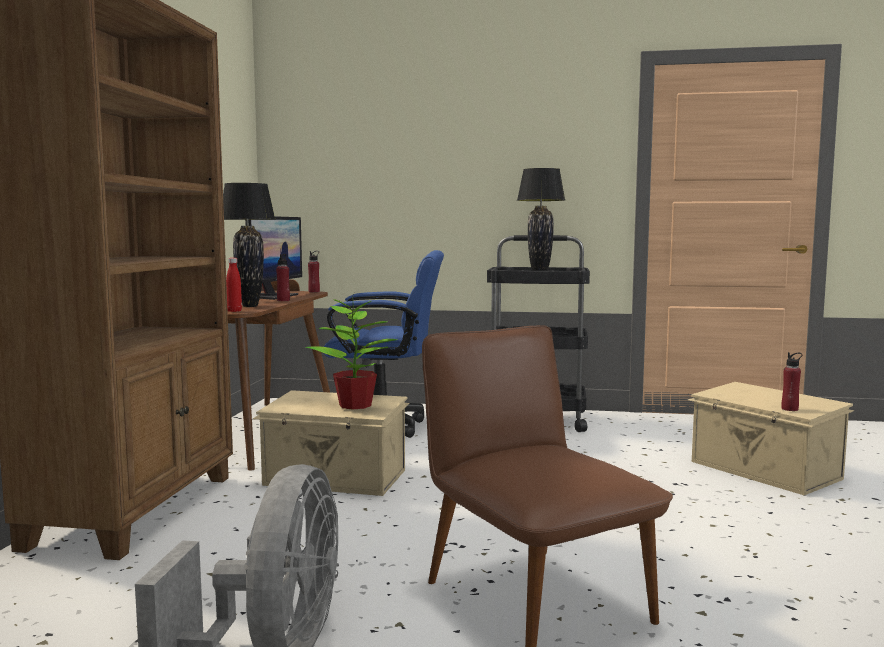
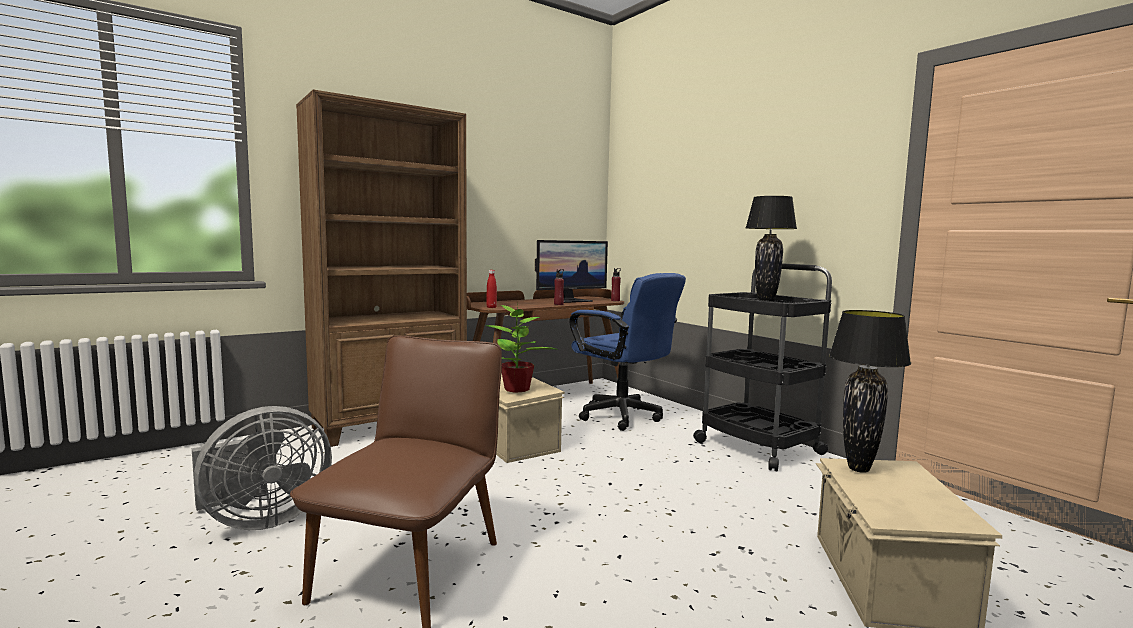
camera: 45 degrees right, 0 degrees up
black table lamp [223,183,276,307] -> black table lamp moved to [829,310,911,473]
red bottle [781,352,802,411] -> none

